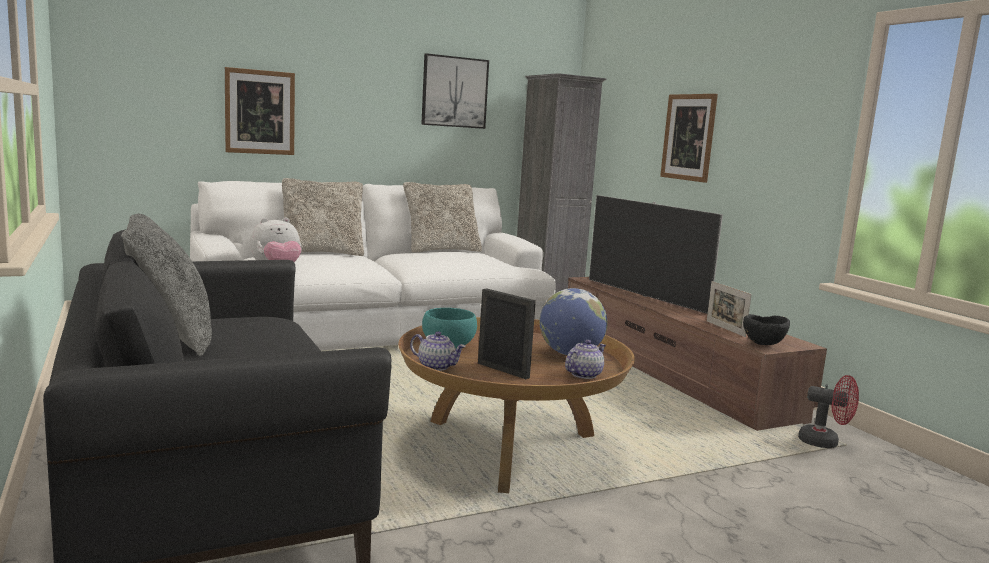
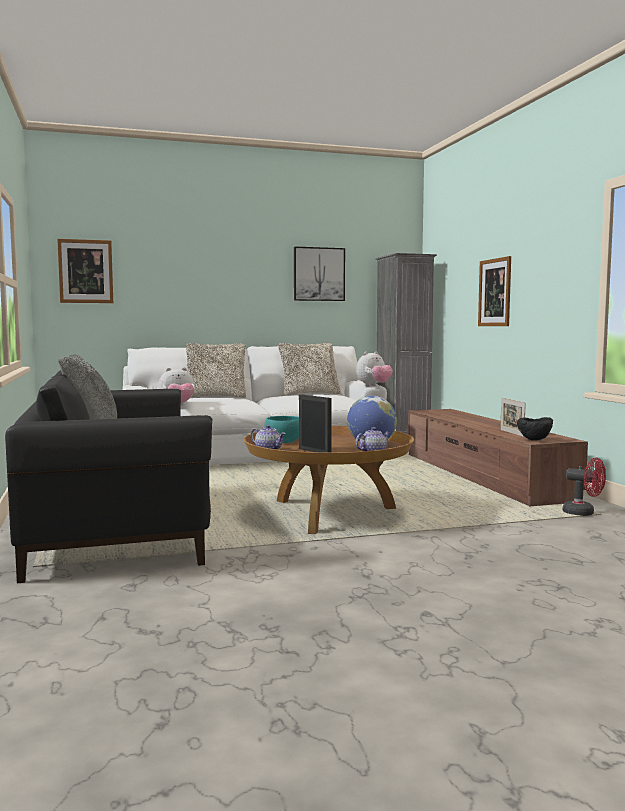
camera: 10 degrees right, 5 degrees down
picture [225,67,295,155] -> picture moved to [57,239,113,303]
television [589,195,723,314] -> none
none -> plush toy [356,351,393,386]

